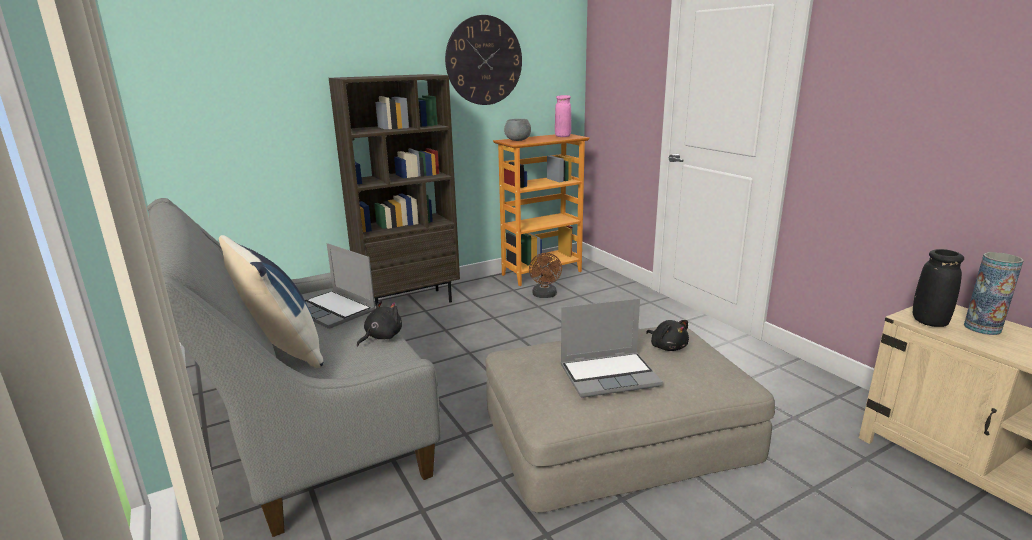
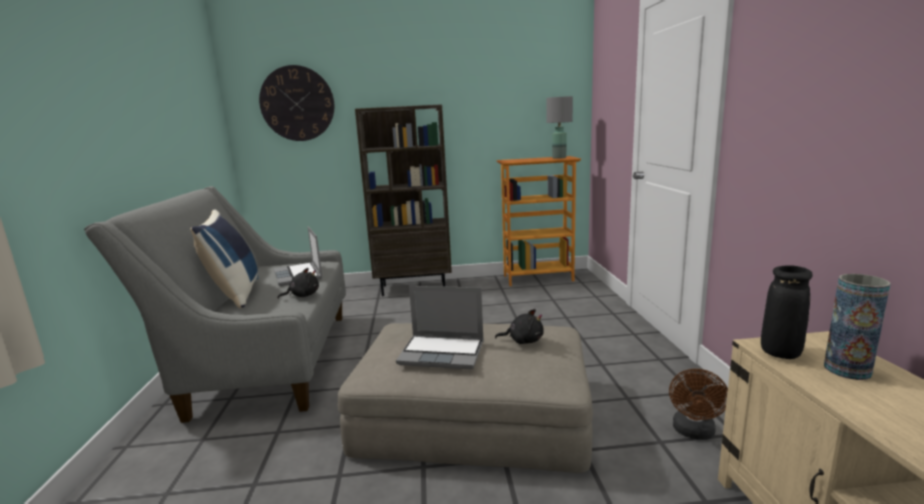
camera: 25 degrees right, 5 degrees down
wall clock [445,15,522,105] -> wall clock moved to [259,65,334,141]
grey bowl [504,119,531,141] -> none
brown fan [529,253,562,298] -> brown fan moved to [669,369,728,440]
pink vase [555,95,571,137] -> grey table lamp [546,96,573,159]
black plush toy [646,320,689,351] -> black plush toy turned 75 degrees counterclockwise [495,309,544,344]

